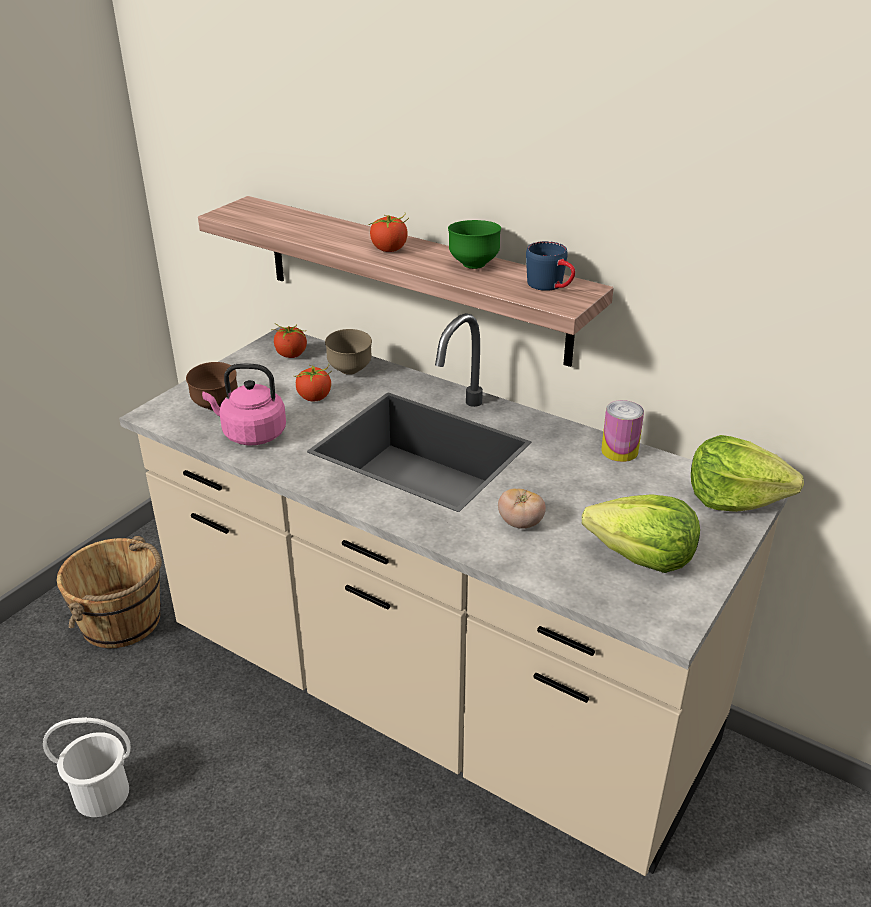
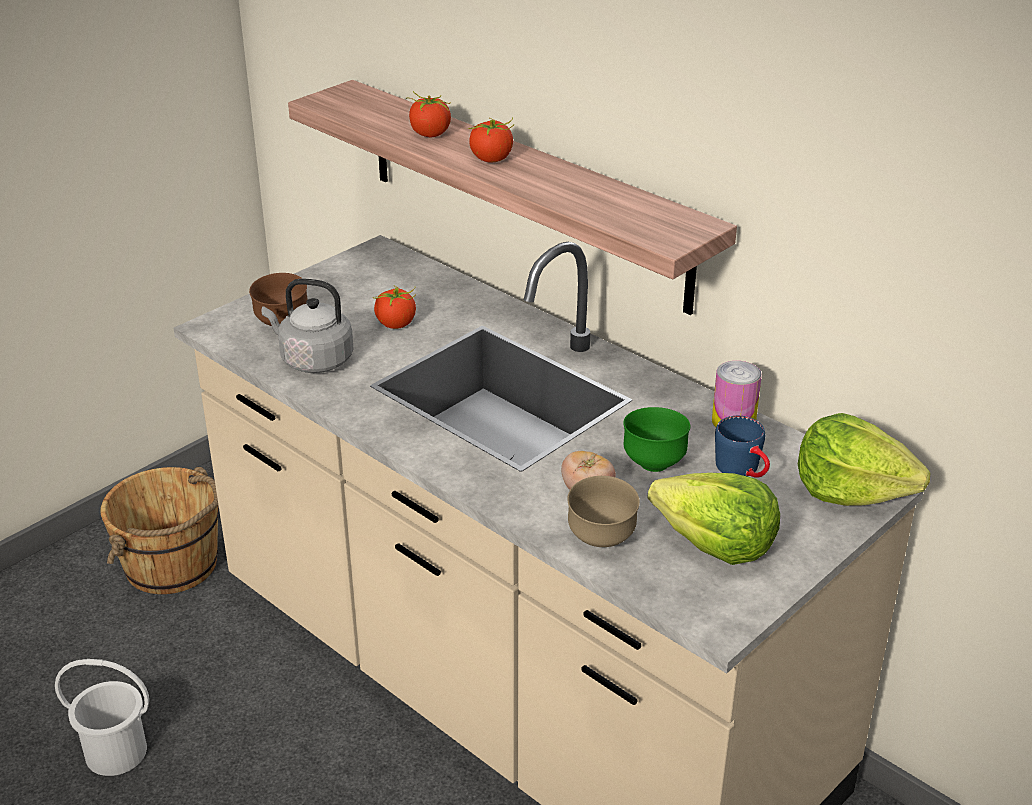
camera: 10 degrees right, 0 degrees up
pink kettle [202,363,286,445] -> grey kettle [262,278,354,373]
tomato [271,323,307,358] -> tomato moved to [406,91,451,137]
brown bowl [325,329,372,375] -> brown bowl moved to [567,476,640,547]
green bowl [448,220,501,269] -> green bowl moved to [623,407,690,472]
blue mug [526,241,575,291] -> blue mug moved to [715,416,770,478]

